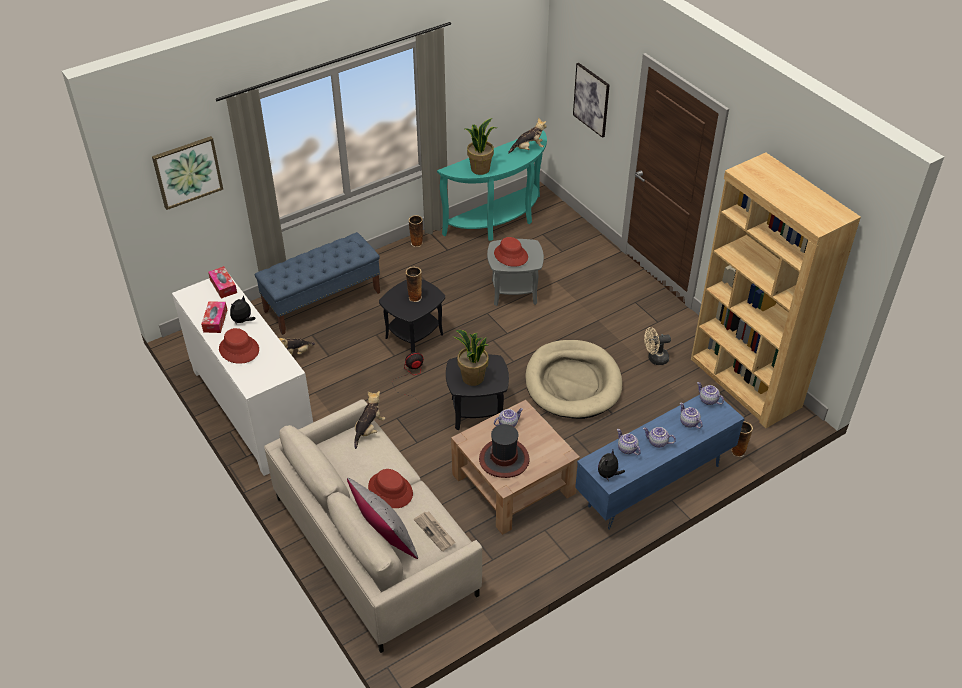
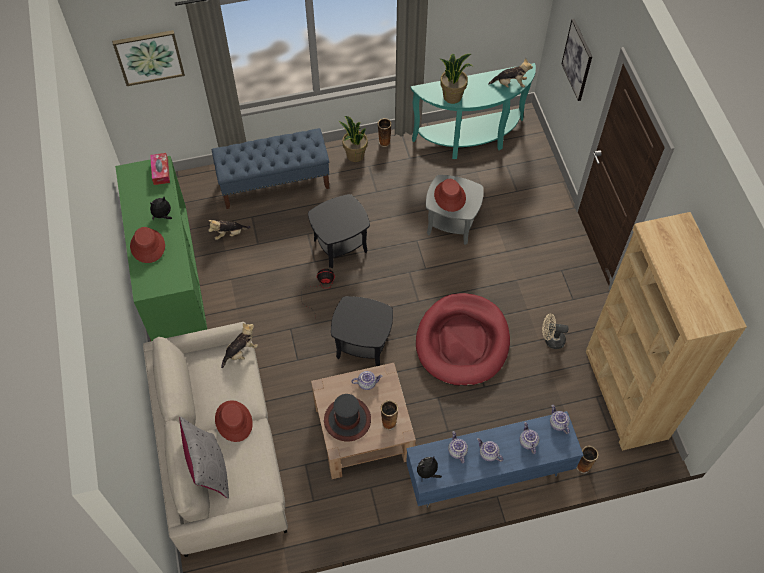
camera: 20 degrees right, 15 degrees up
white cabinet [172,276,313,476] -> green cabinet [115,156,207,341]
tissue box [201,301,227,333] -> none
vase [405,267,422,302] -> vase moved to [381,400,398,430]
newspaper [414,512,456,551] -> none
potted plant [453,330,489,386] -> potted plant moved to [339,116,368,162]
beige dog bed [525,340,622,419] -> red dog bed [416,293,510,386]

